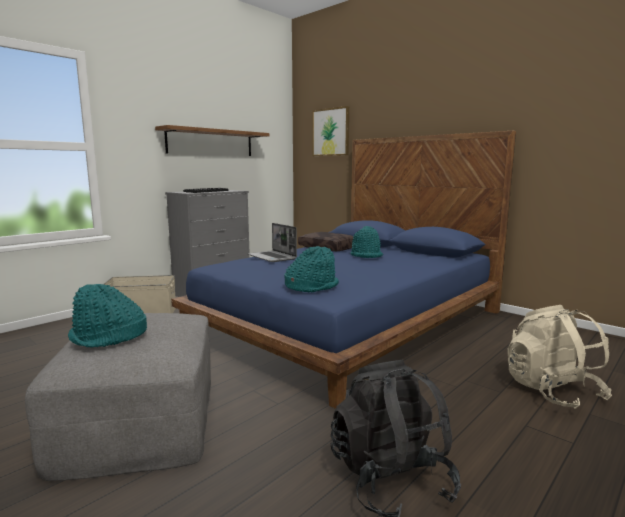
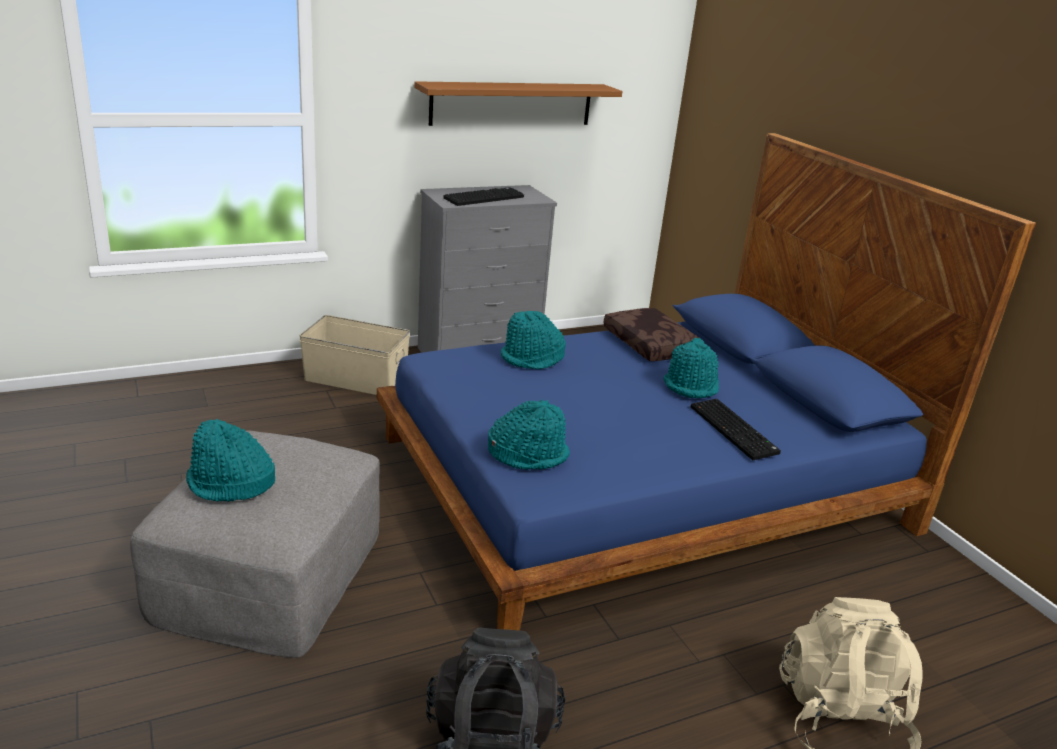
camera: 20 degrees right, 15 degrees up
laptop [248,223,297,262] -> turquoise hat [501,311,566,369]
picture [312,106,349,156] -> none
none -> keyboard [691,399,781,460]

